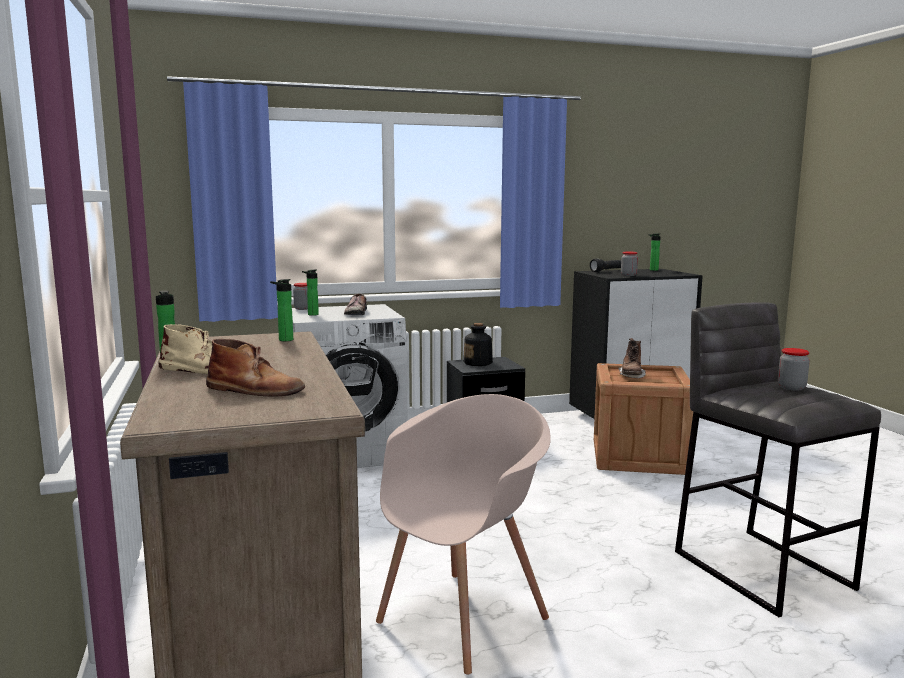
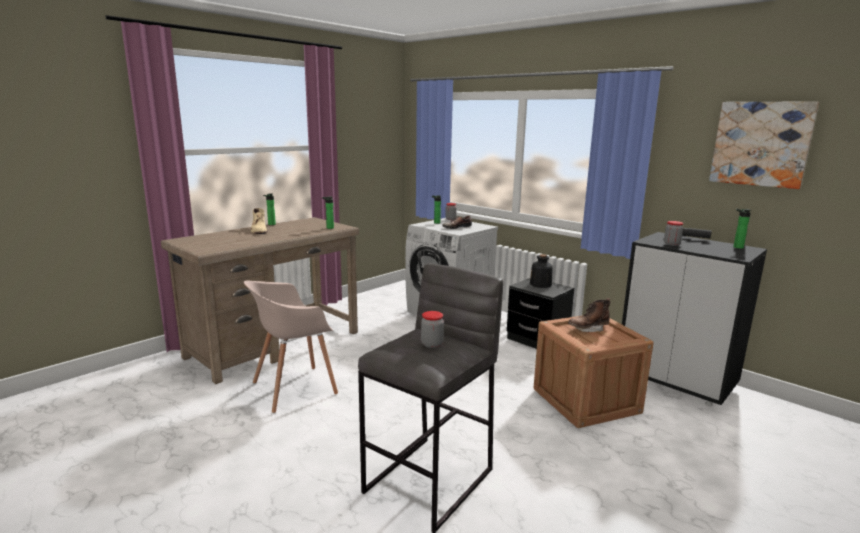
camera: 60 degrees right, 5 degrees up
brown boot [206,339,305,397] -> none
beige chair [376,394,551,675] -> beige chair turned 135 degrees clockwise [244,281,338,413]
none -> picture [709,101,819,189]

